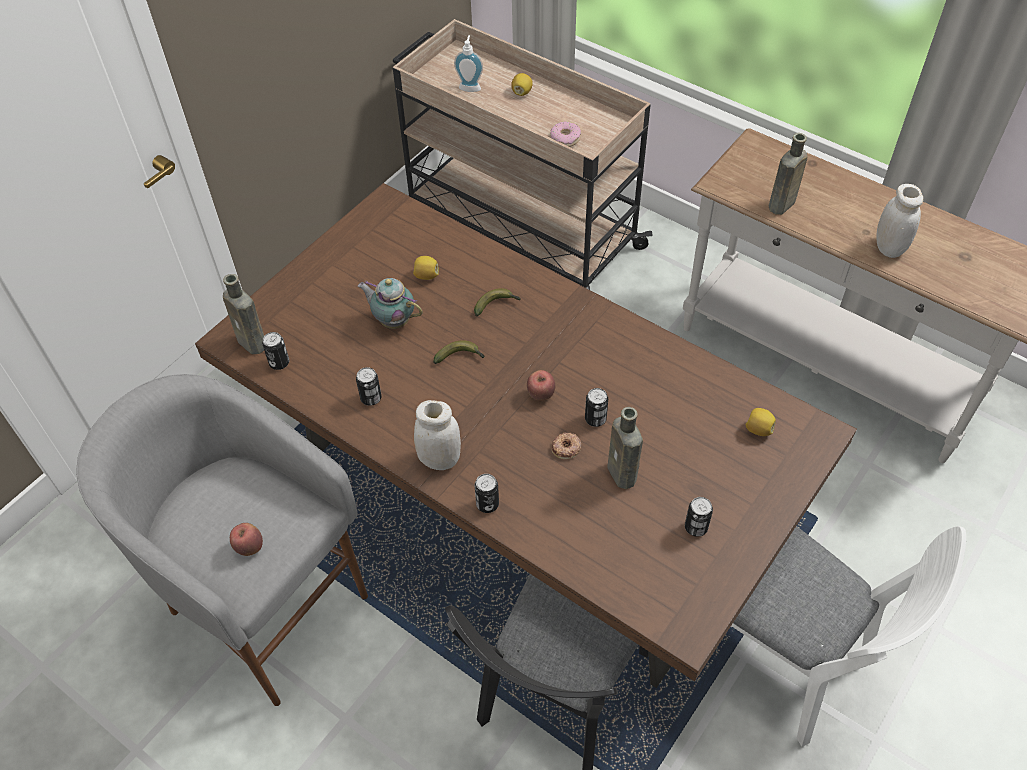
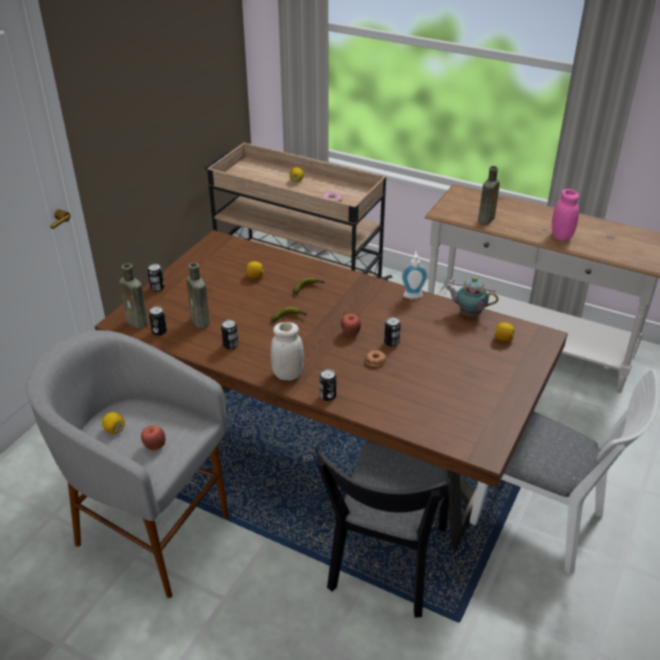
camera: 10 degrees left, 15 degrees down
teapot [358,278,423,329] -> teapot moved to [446,277,498,316]
soap dispenser [454,35,483,92] -> soap dispenser moved to [402,251,427,299]
brown bottle [607,407,643,489] -> brown bottle moved to [186,263,210,329]
can [685,497,713,537] -> can moved to [148,264,164,292]
white jar [876,184,923,258] -> pink jar [552,189,579,241]
none -> lemon [102,412,125,434]

